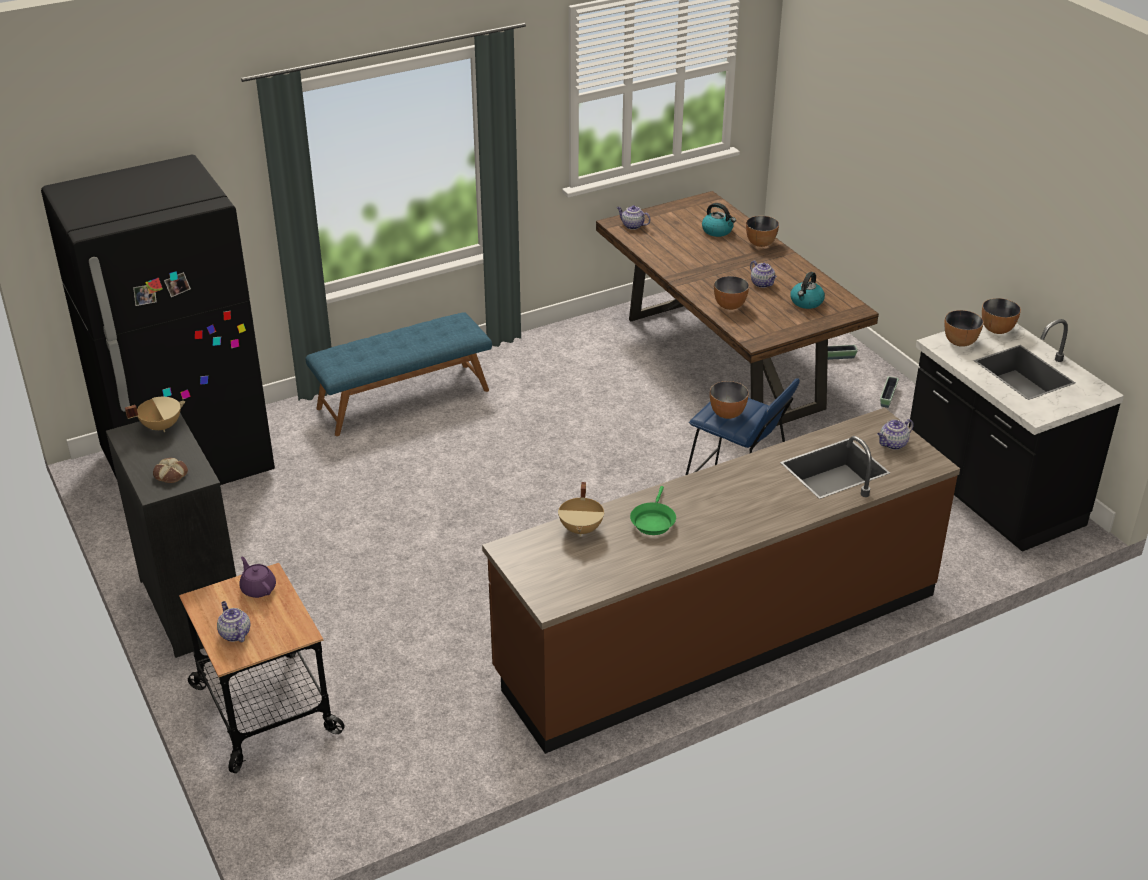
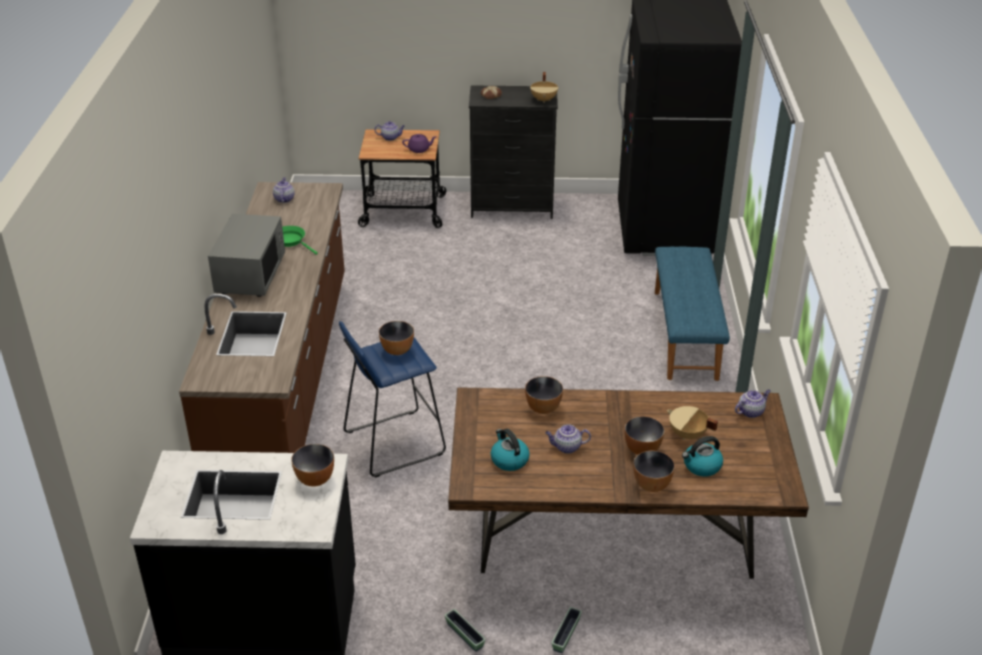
camera: 120 degrees right, 0 degrees up
beige cooking pot [558,482,604,536] -> beige cooking pot moved to [667,406,718,440]
teapot [877,419,914,450] -> teapot moved to [273,177,294,203]
bowl [982,298,1021,334] -> bowl moved to [625,416,664,455]
none -> grey microwave [208,214,285,297]

